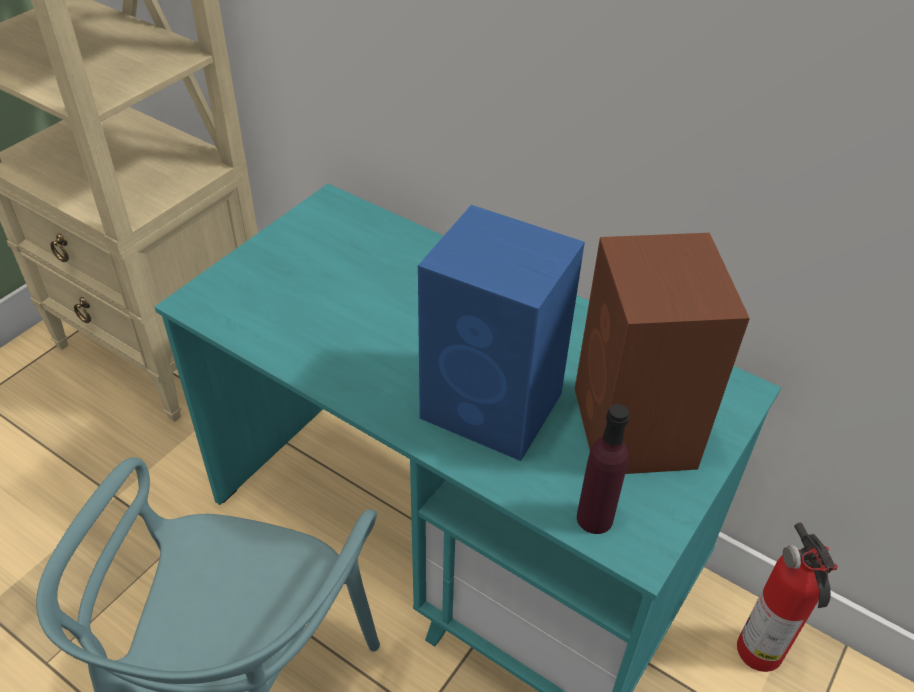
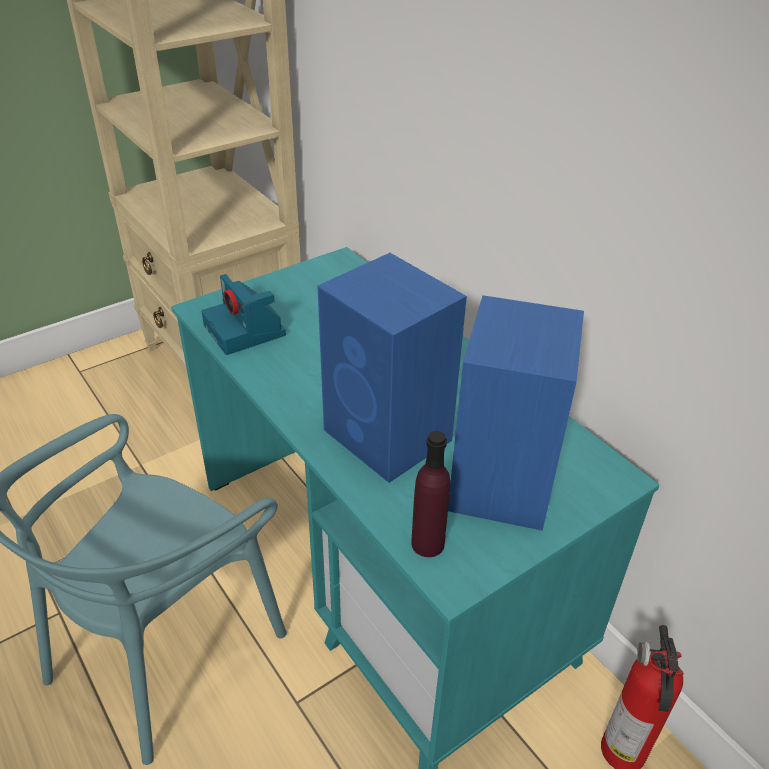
camera: 20 degrees right, 5 degrees down
brown speaker [575,233,750,474] -> blue speaker [448,295,584,531]
none -> camera [201,274,286,355]

